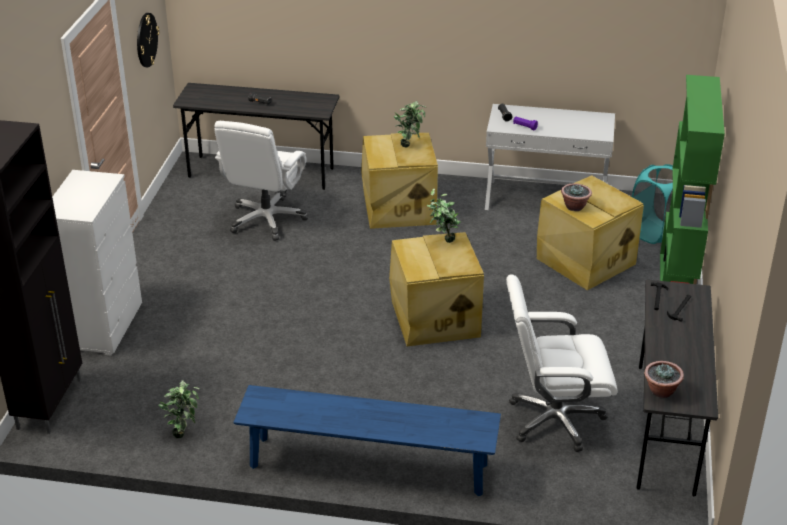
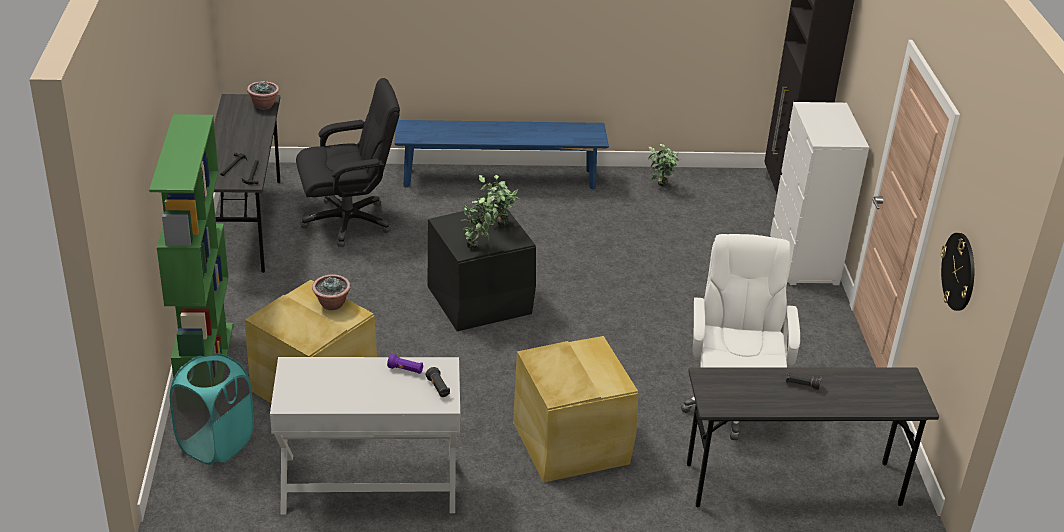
camera: 165 degrees right, 0 degrees up
beige storage box [389,232,484,346] -> black storage box [428,207,536,331]
potted plant [394,101,427,147] -> potted plant moved to [479,175,519,226]
white office chair [506,274,618,452] -> black office chair [296,78,400,247]

